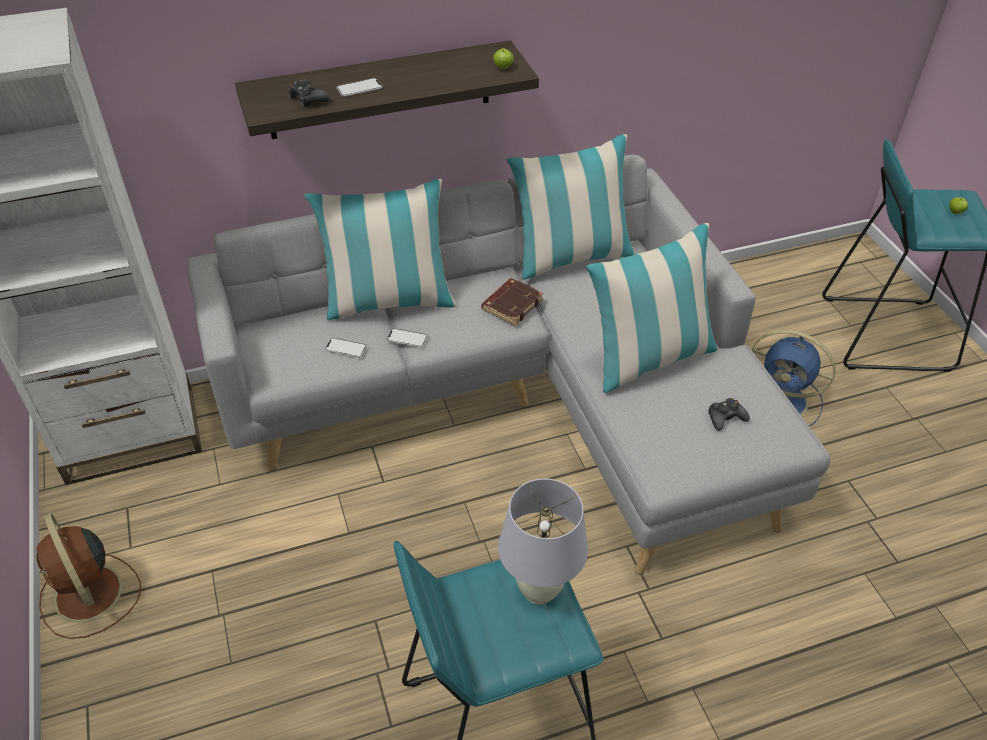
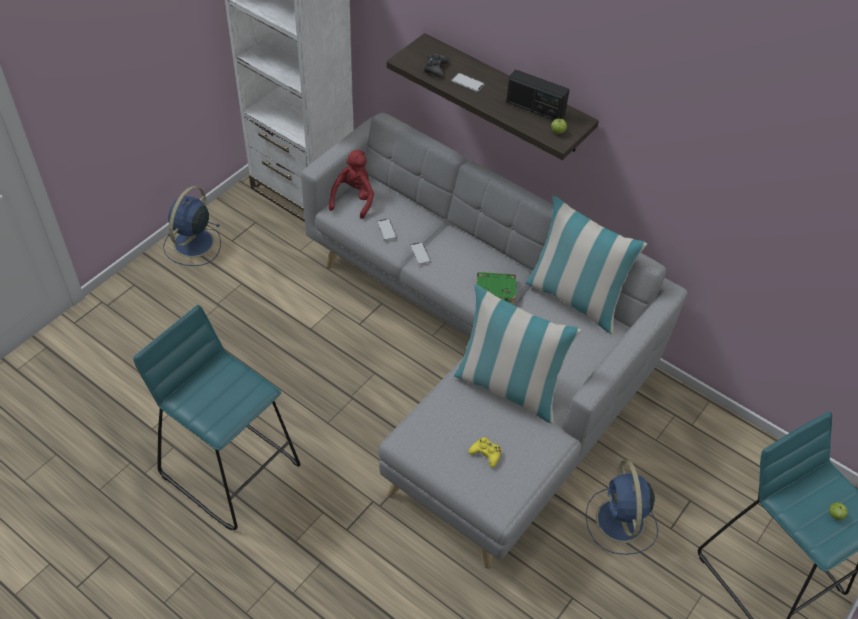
camera: 55 degrees right, 5 degrees up
brown fan [36,513,141,639] -> blue fan [163,186,221,266]
pillow [304,179,457,320] -> none
brown book [481,278,543,326] -> green book [477,272,516,303]
white table lamp [498,478,588,605] -> none
black game controller [709,398,750,431] -> yellow game controller [468,437,501,468]
none -> red plush toy [329,150,374,219]
none -> radio [506,70,569,120]

